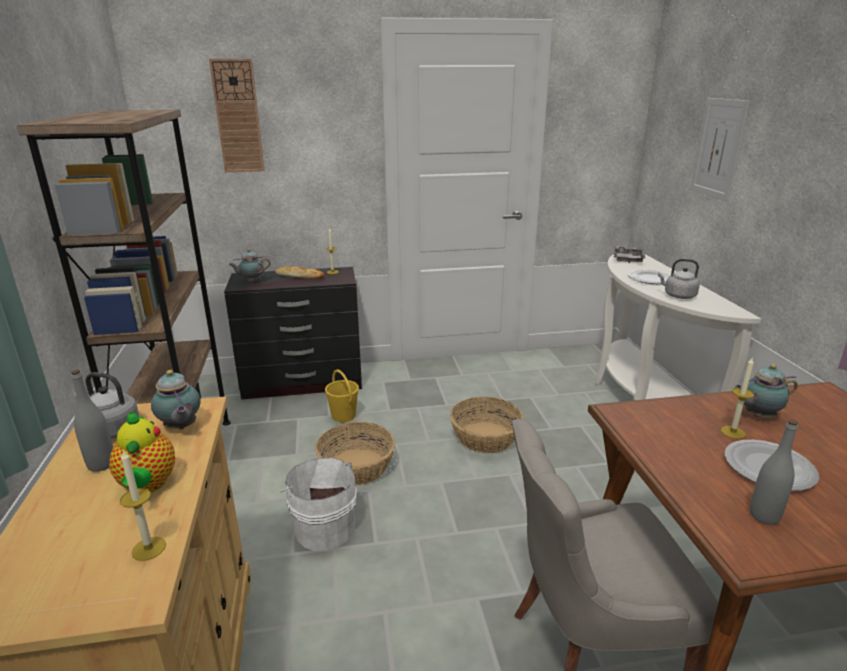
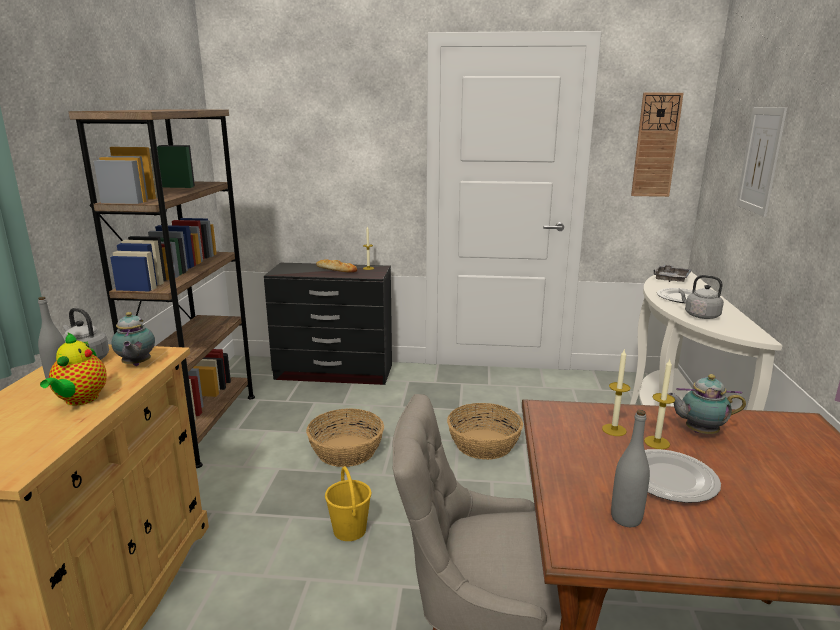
camera: 15 degrees right, 5 degrees down
candle [120,451,166,561] -> candle moved to [602,348,630,436]
wall clock [209,59,265,172] -> wall clock moved to [631,93,684,197]
teapot [228,249,271,282] -> none
white bucket [280,458,357,551] -> none
yellow bucket [325,369,359,422] -> yellow bucket moved to [325,466,371,541]

